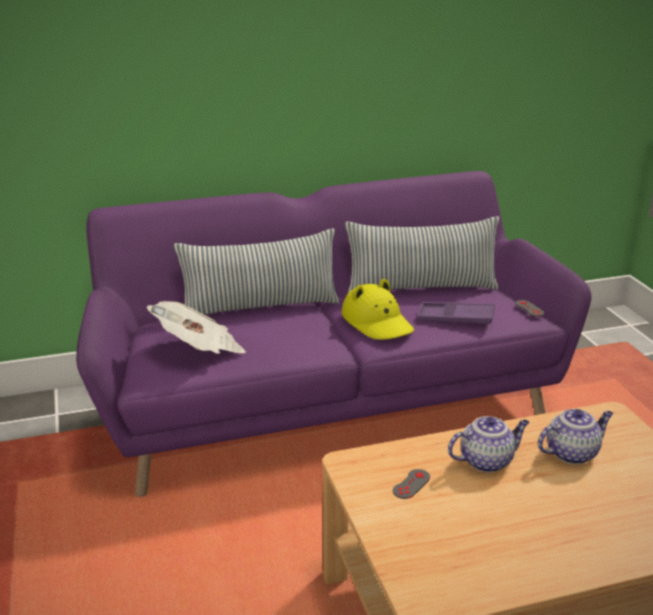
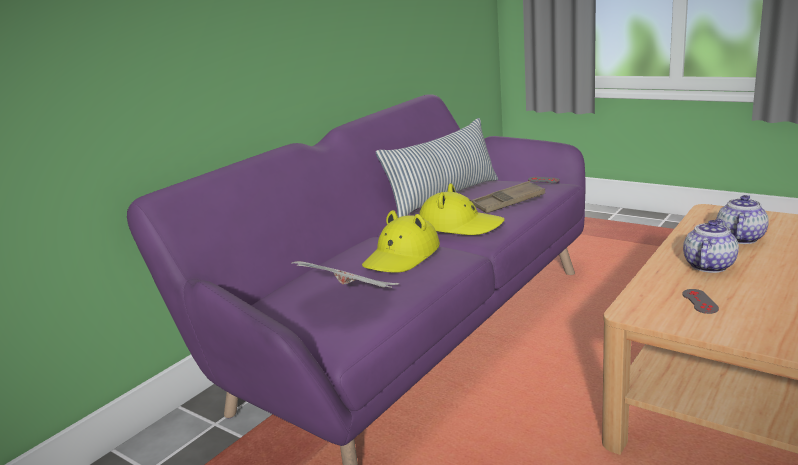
camera: 35 degrees left, 5 degrees down
pillow [174,228,339,315] -> none
purple tray [417,302,495,325] -> brown tray [472,181,545,213]
none -> yellow hat [362,210,440,273]

